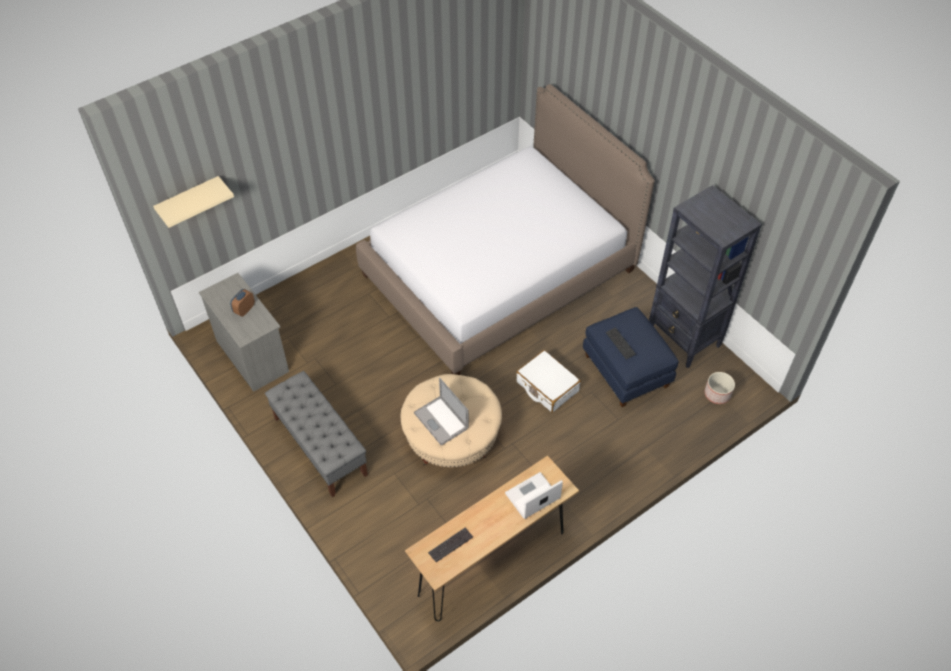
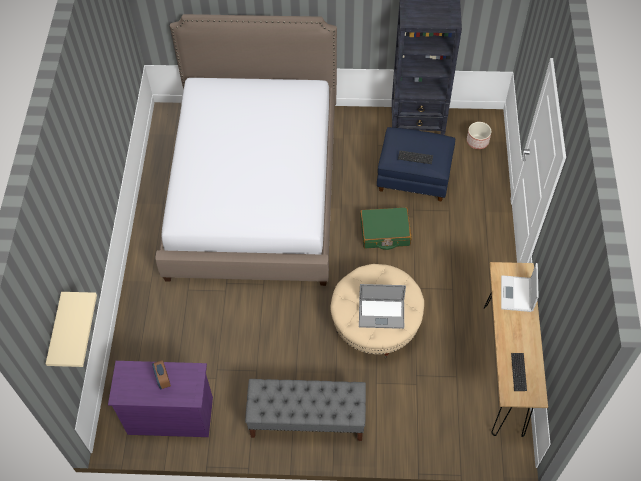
camera: 50 degrees left, 5 degrees up
grey dresser [199,273,289,392] -> purple dresser [108,361,213,437]
white suitcase [516,350,581,412] -> green suitcase [360,207,412,250]

